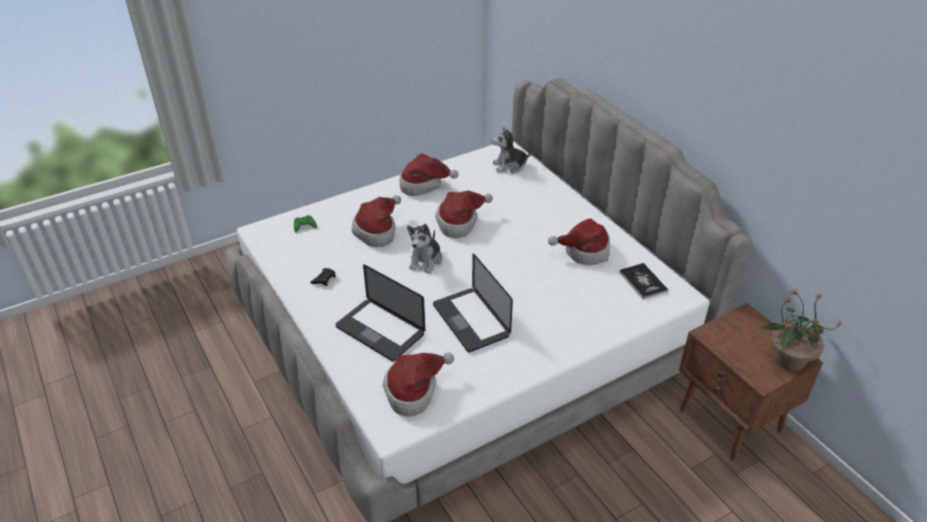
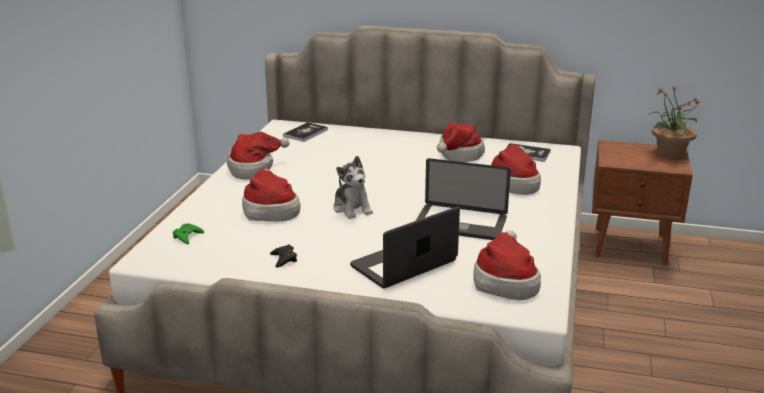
camera: 45 degrees left, 15 degrees down
laptop [335,264,425,361] -> laptop turned 150 degrees clockwise [350,206,460,288]
hat [435,190,493,238] -> hat moved to [491,144,541,195]
plush toy [491,126,533,173] -> book [283,122,328,142]

